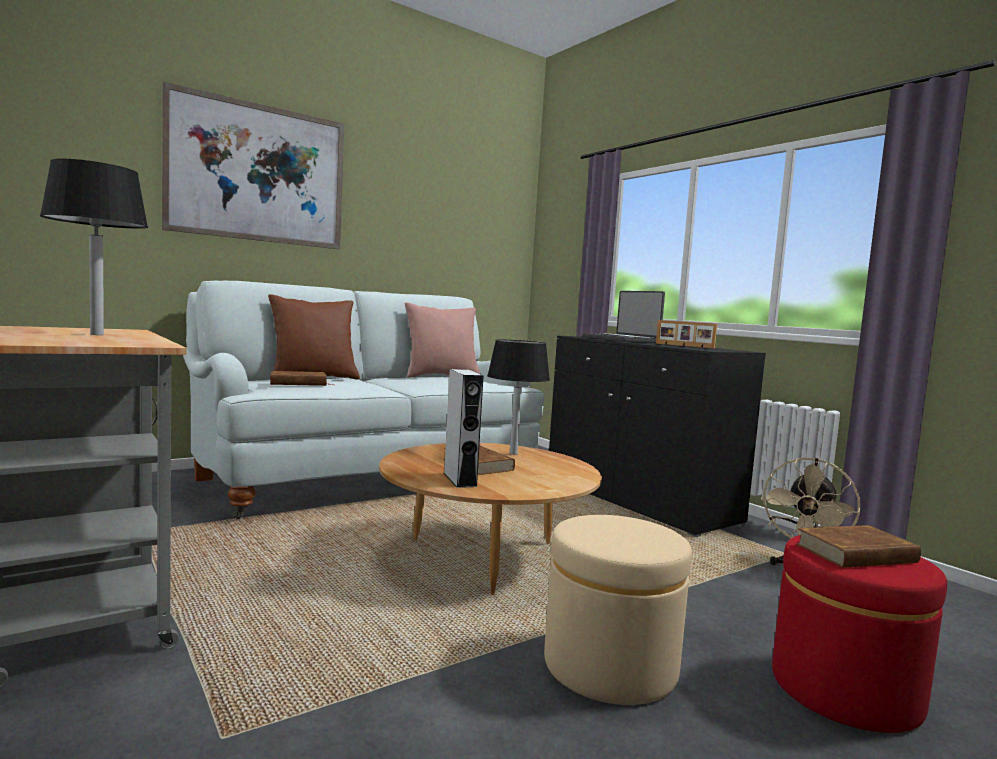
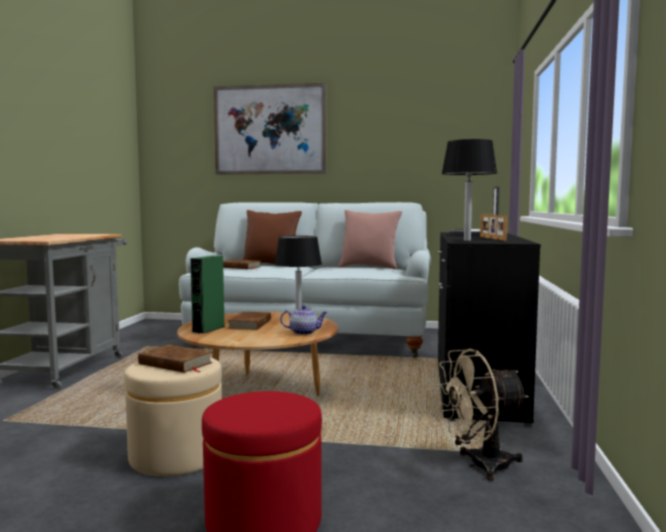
camera: 45 degrees right, 0 degrees up
black table lamp [40,158,148,335] -> black table lamp moved to [441,139,497,241]
grey speaker [444,369,484,488] -> green speaker [190,256,225,334]
brown book [796,525,921,568] -> brown book moved to [138,345,213,373]
none -> teapot [280,305,327,335]

